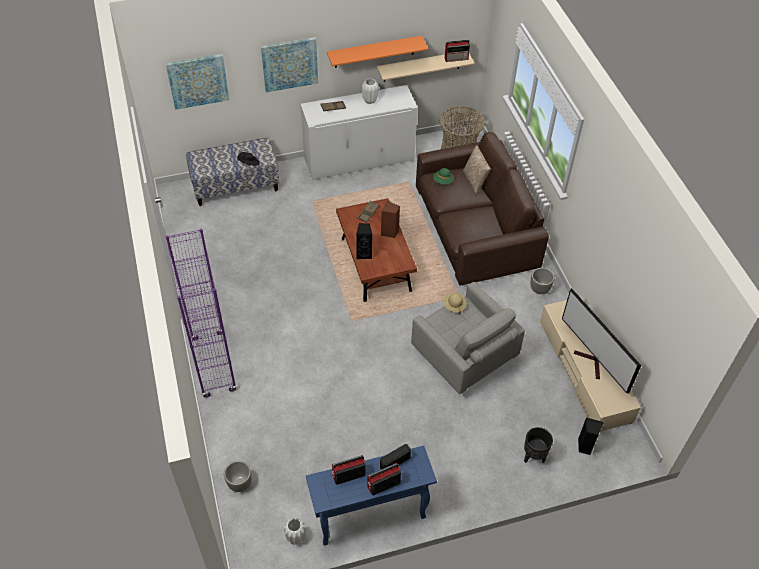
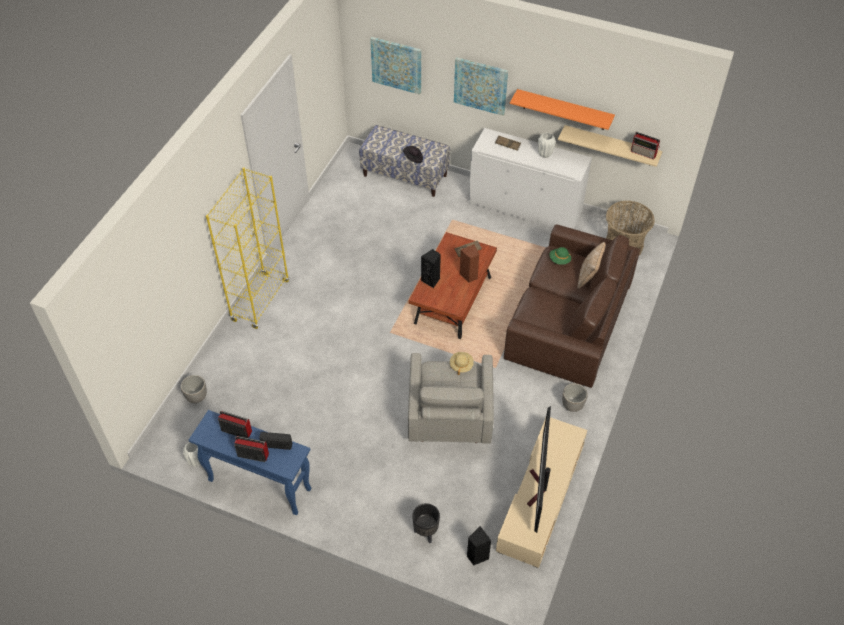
camera: 40 degrees right, 0 degrees up
purple bookcase [166,229,237,398] -> yellow bookcase [206,167,289,329]

